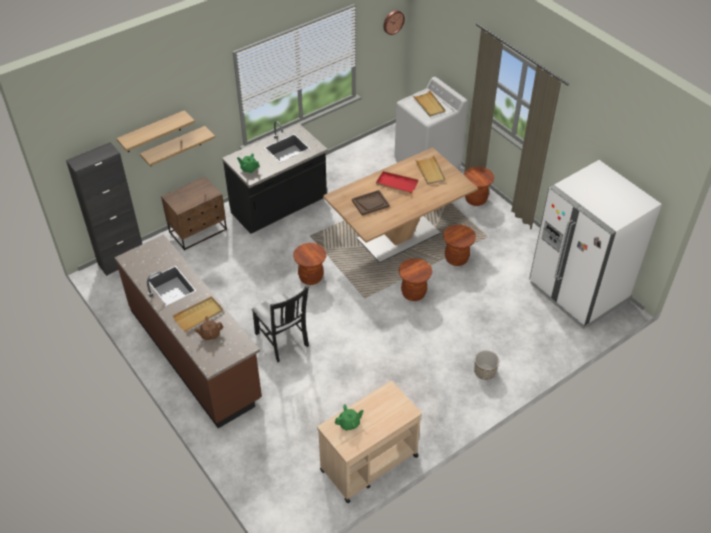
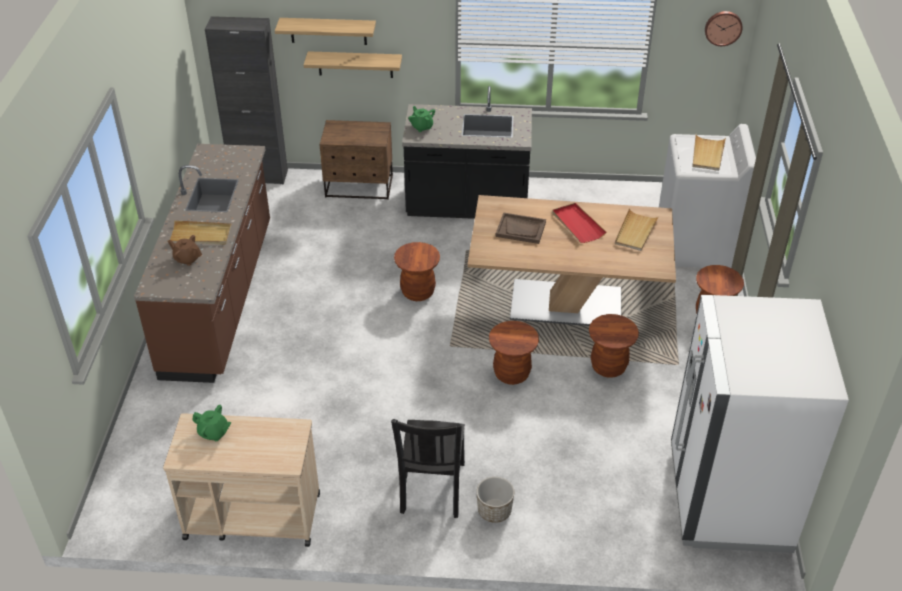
camera: 40 degrees right, 5 degrees down
black chair [252,286,309,362] -> black chair moved to [391,419,465,518]

